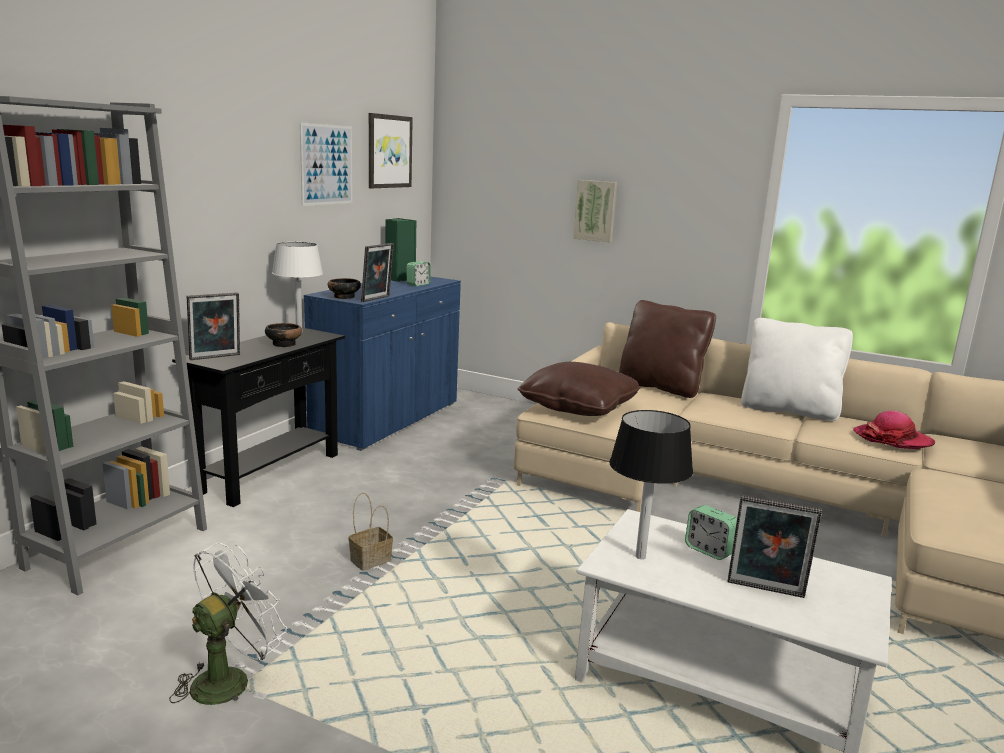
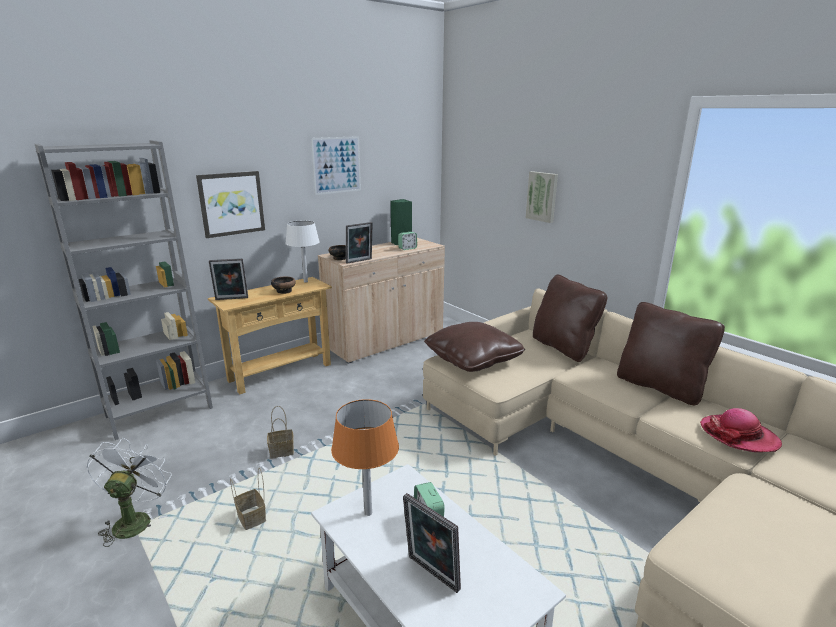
camera: 25 degrees right, 5 degrees up
white fan [169,543,287,705] -> white fan turned 60 degrees counterclockwise [86,438,172,547]
black console table [172,328,345,507] -> beige console table [208,277,332,394]
blue cabinet [304,277,461,451] -> beige cabinet [318,238,445,364]
picture [369,113,413,188] -> picture moved to [196,171,265,238]
black table lamp [609,410,693,559] -> orange table lamp [331,399,399,516]
white pillow [741,318,853,421] -> brown pillow [617,302,725,405]
none -> basket [230,468,266,530]

